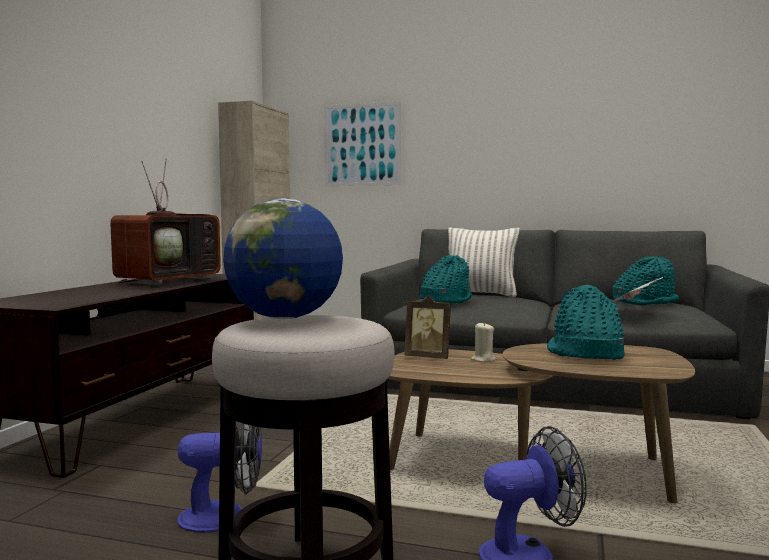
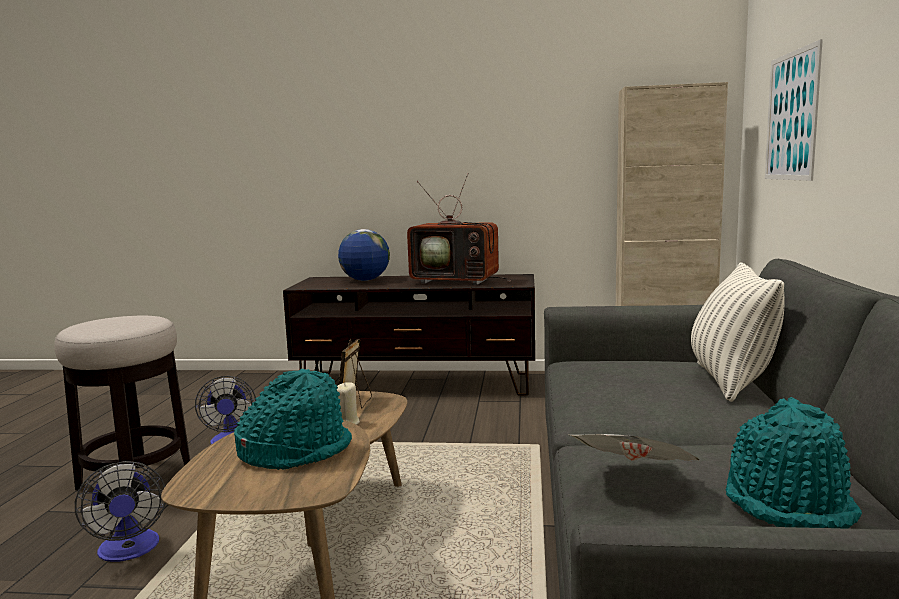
camera: 80 degrees right, 5 degrees up
globe [223,198,343,319] -> globe moved to [338,229,390,281]
turquoise hat [420,255,472,303] -> none

